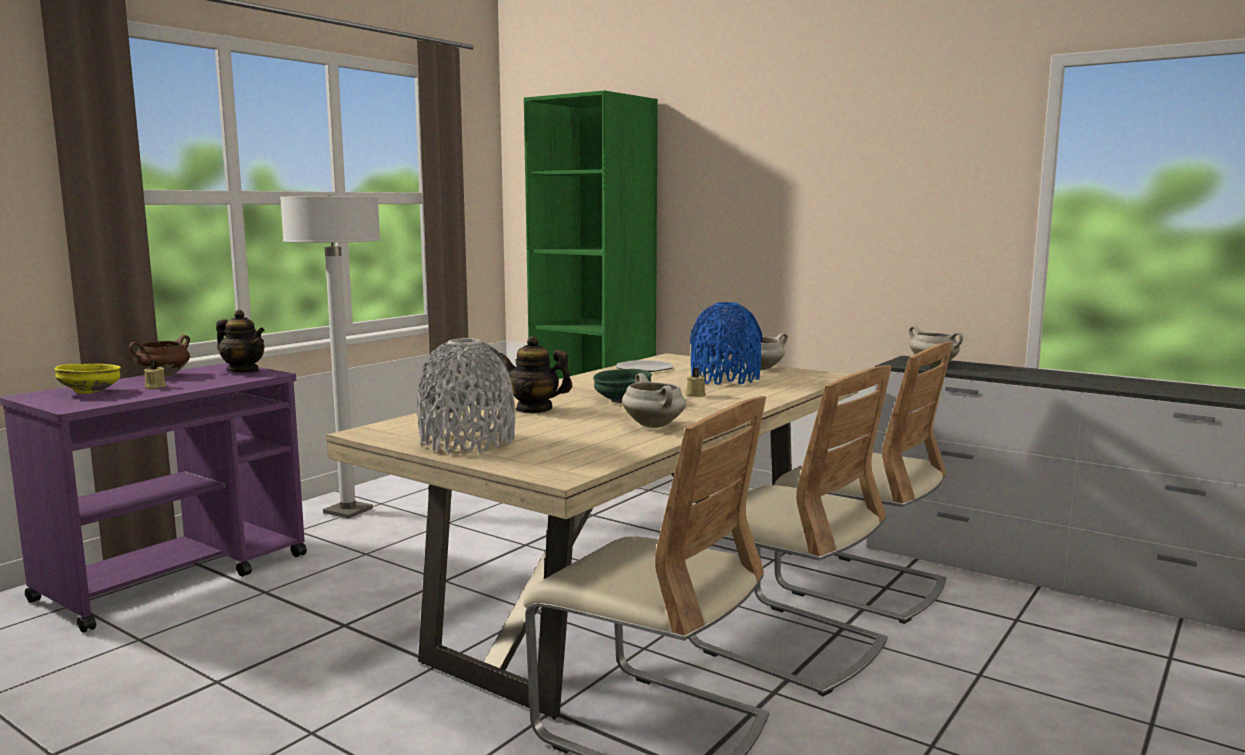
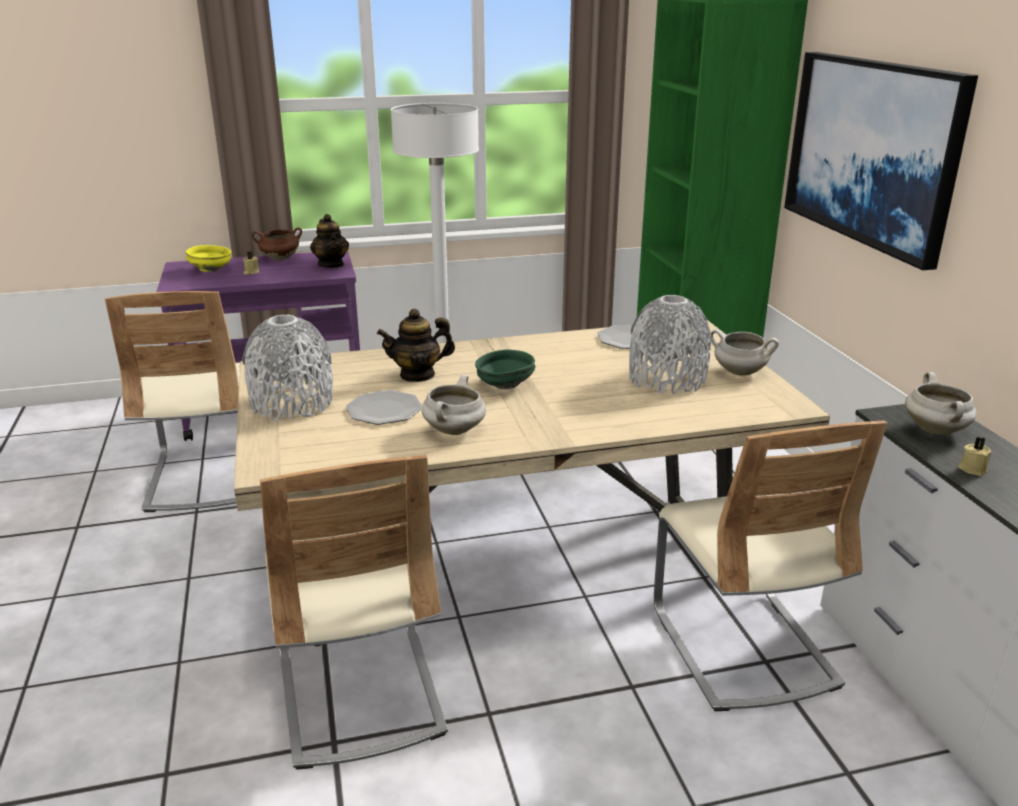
camera: 40 degrees right, 15 degrees up
teapot [500,336,572,413] -> teapot turned 75 degrees counterclockwise [377,309,455,382]
beige candle [686,368,706,397] -> beige candle moved to [958,437,991,476]
beige chair [688,365,892,696] -> beige chair moved to [105,291,240,512]
blue vase [690,302,763,385] -> grey vase [629,295,711,395]
none -> plate [346,390,422,425]
none -> picture [784,52,978,270]

